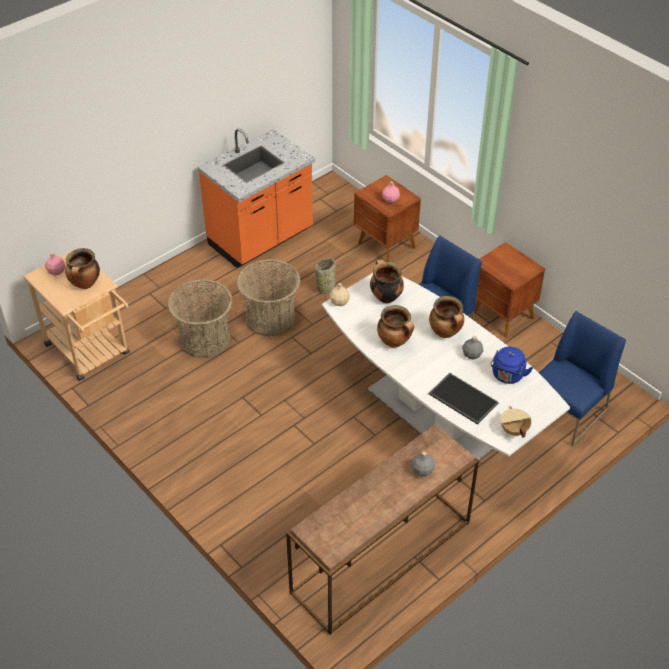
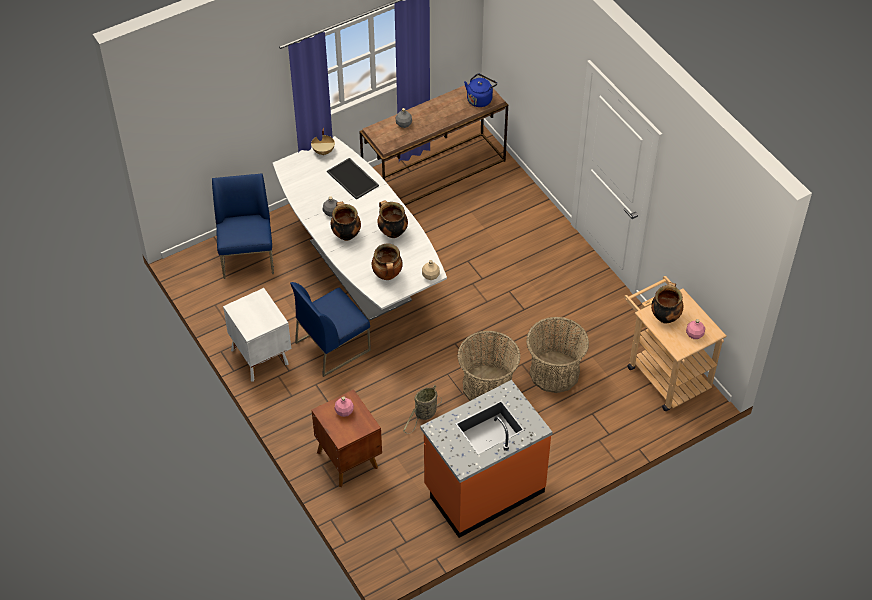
camera: 170 degrees left, 5 degrees up
brown nightstand [474,242,545,338] -> white nightstand [223,288,291,382]
blue kettle [491,346,533,384] -> blue kettle moved to [464,74,497,107]
blue chair [539,311,626,446] -> blue chair turned 120 degrees clockwise [212,173,274,279]

